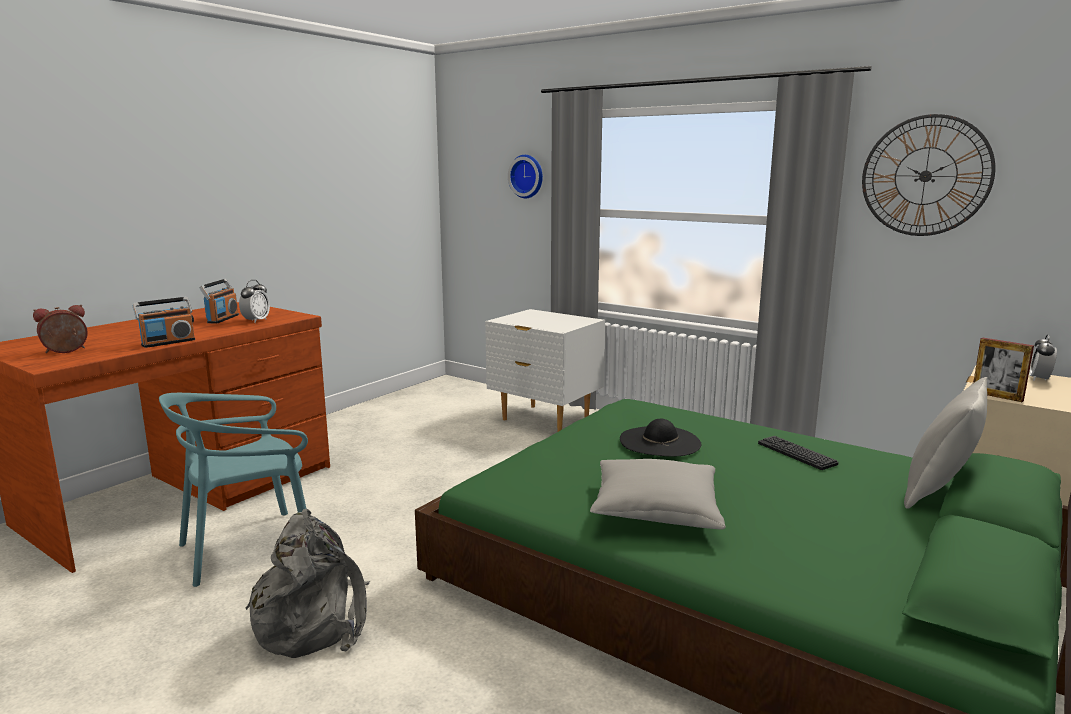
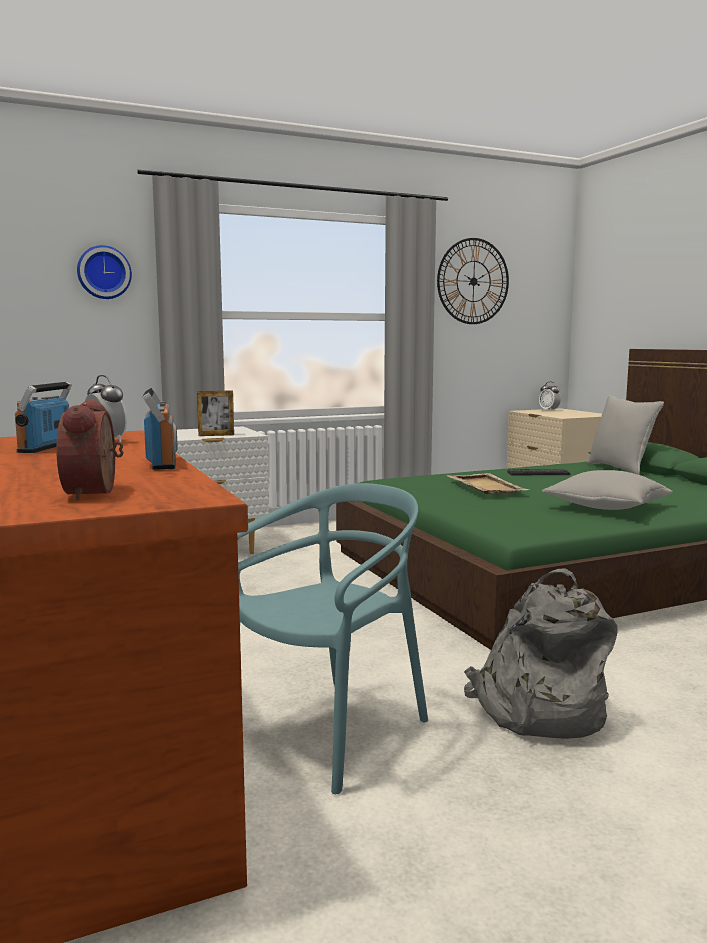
camera: 60 degrees left, 5 degrees down
turquoise chair [159,393,308,587] -> turquoise chair turned 135 degrees counterclockwise [237,483,428,794]
radio [199,279,239,324] -> radio turned 120 degrees counterclockwise [15,382,72,453]
black hat [620,419,702,457] -> beige tray [446,473,529,494]
picture frame [973,338,1034,402] -> picture frame moved to [197,390,234,436]

